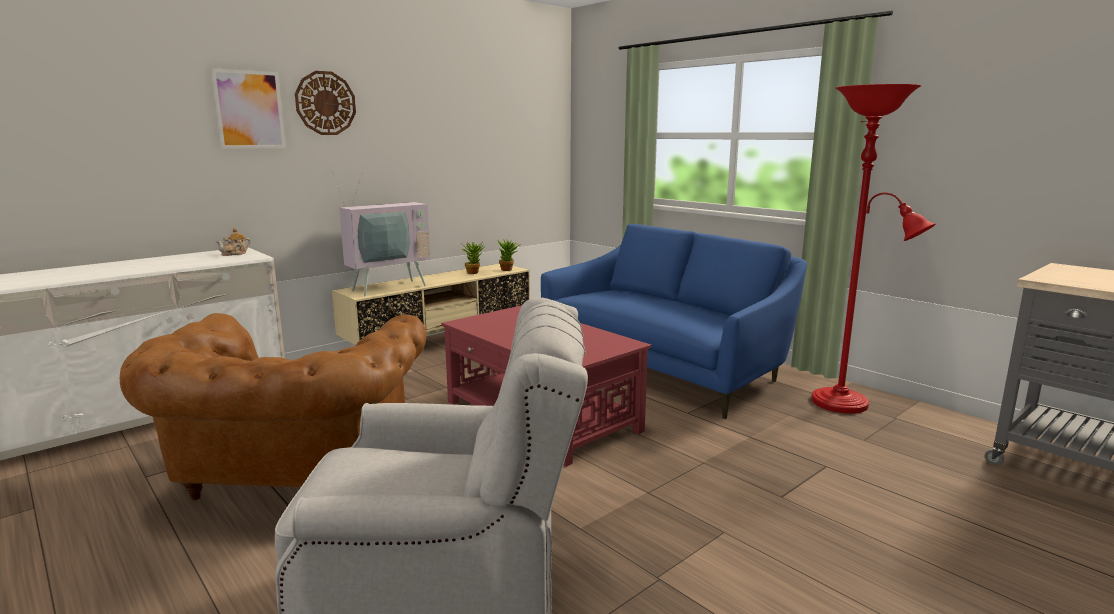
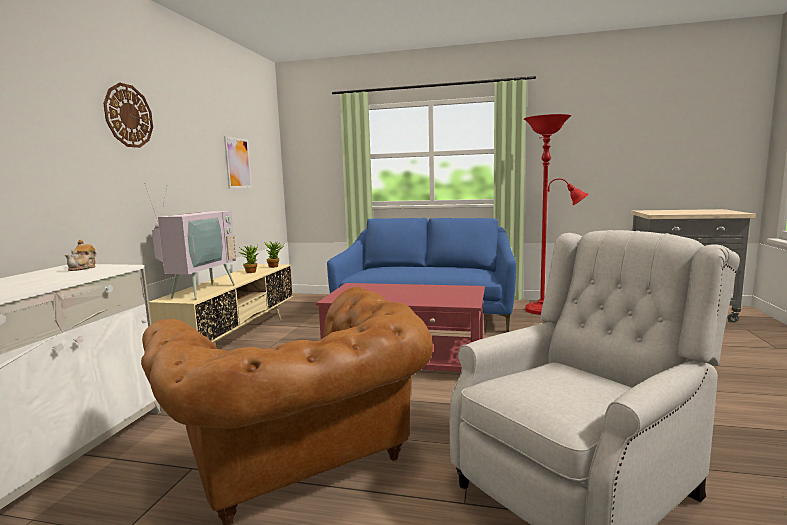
camera: 35 degrees left, 5 degrees down
picture [211,68,286,149] -> picture moved to [224,136,252,189]

